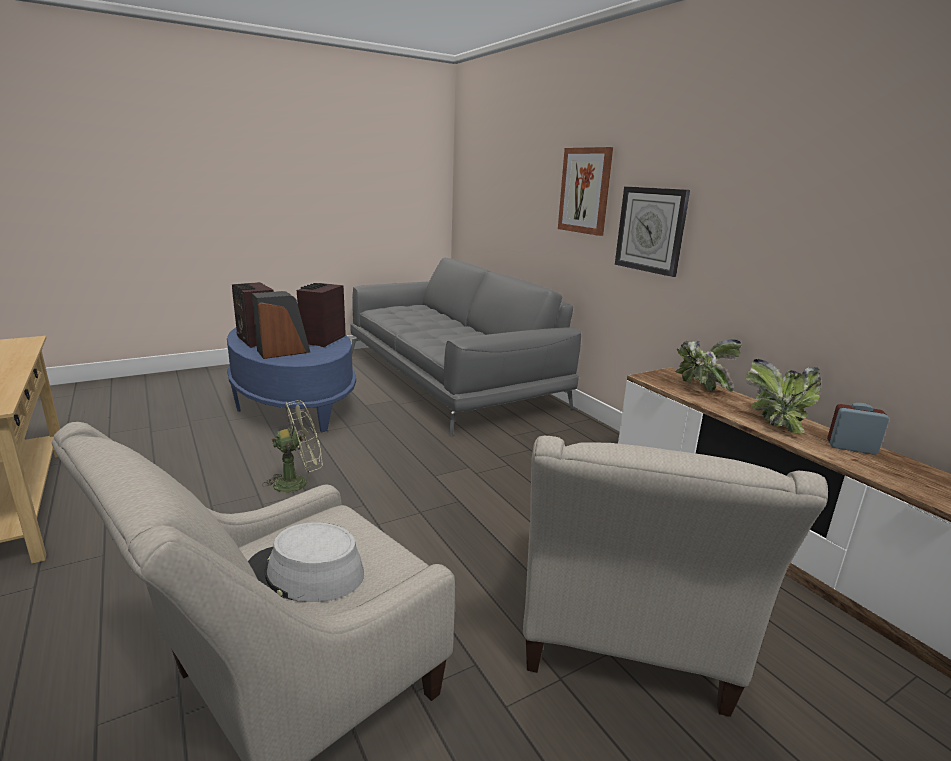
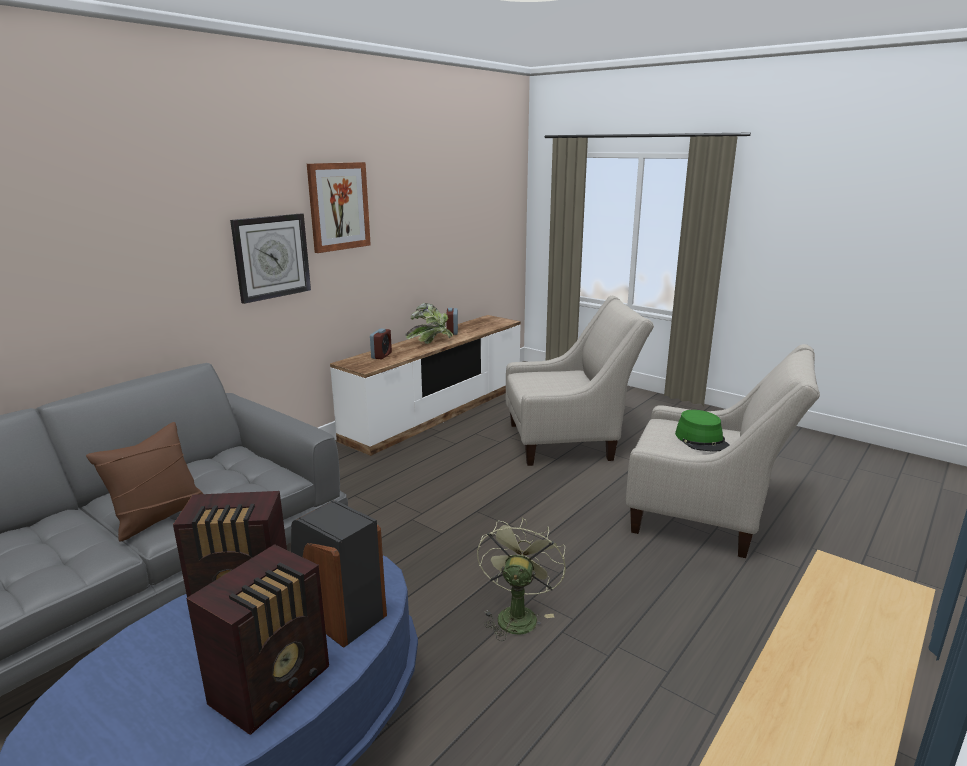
camera: 110 degrees left, 0 degrees up
grey hat [248,522,364,602] -> green hat [675,410,730,451]
green fan [262,400,323,493] -> green fan turned 60 degrees clockwise [477,517,566,641]
picture [558,147,613,236] -> picture moved to [307,162,371,253]
potted plant [675,339,742,392] -> alarm clock [370,329,392,359]
none -> brown pillow [86,422,203,541]

